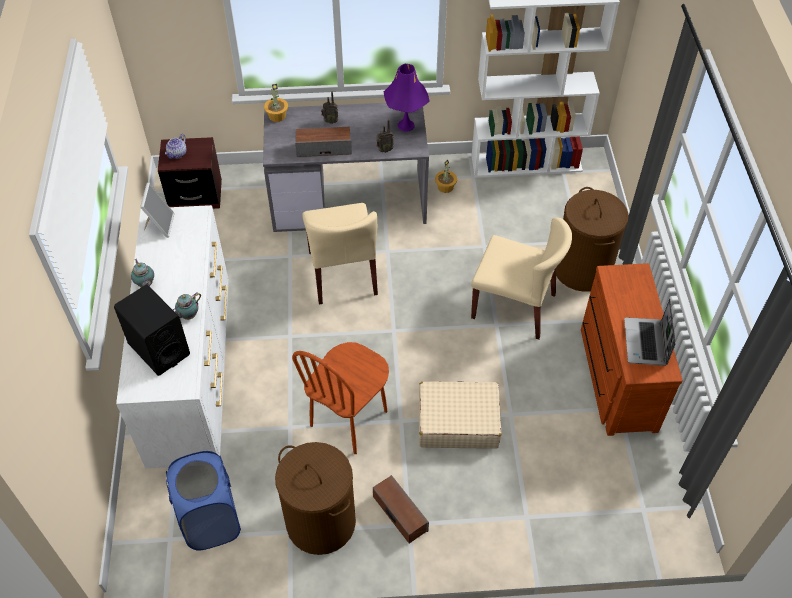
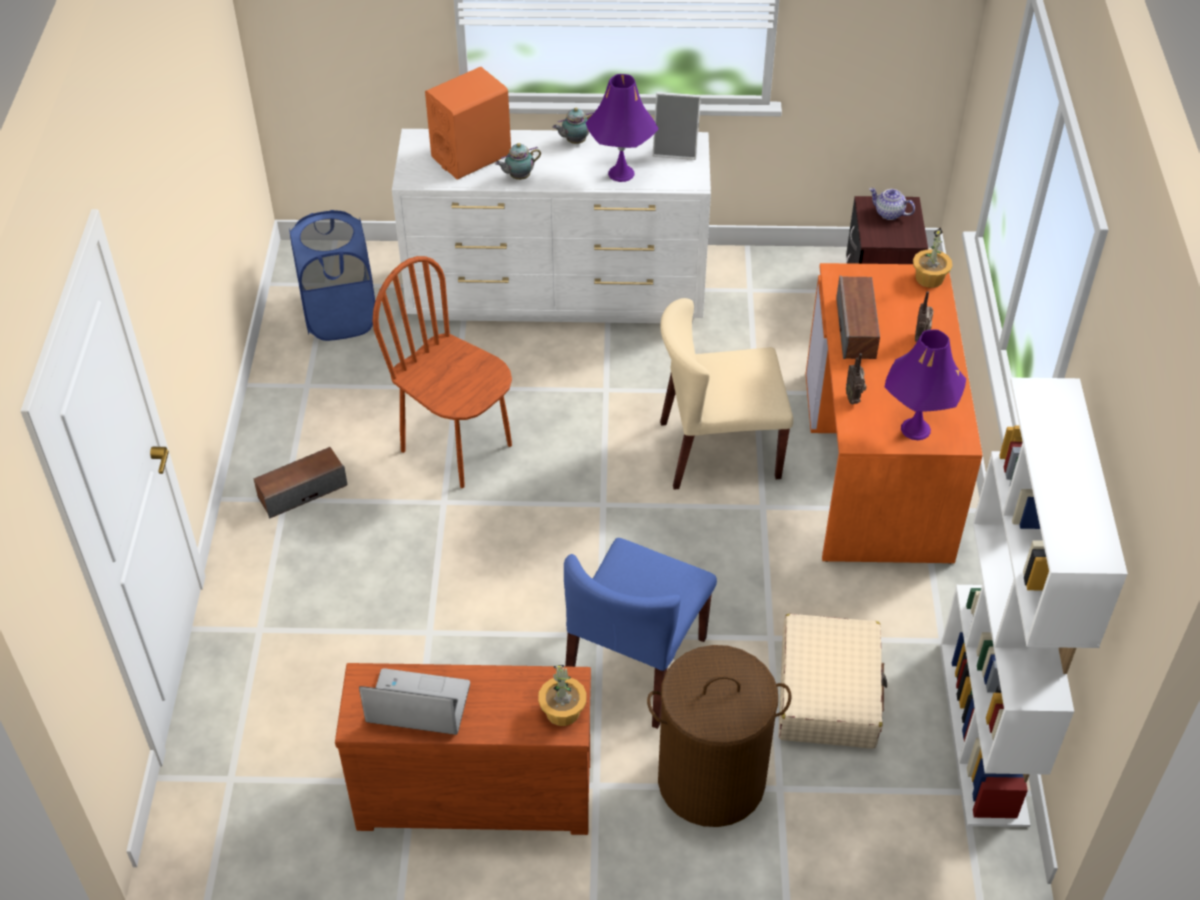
camera: 95 degrees right, 5 degrees down
black speaker [114,285,190,376] -> orange speaker [425,67,511,180]
teapot [172,292,201,320] -> teapot turned 75 degrees counterclockwise [495,143,541,180]
grey desk [263,103,429,232] -> orange desk [806,263,983,564]
brown laundry basket [275,442,356,555] -> none
beige suitcase [419,381,501,449] -> beige suitcase moved to [779,614,887,749]
potted plant [435,160,457,193] -> potted plant moved to [538,665,587,726]
beige chair [471,217,572,339] -> blue chair [564,538,717,729]
none -> purple table lamp [585,74,658,182]

